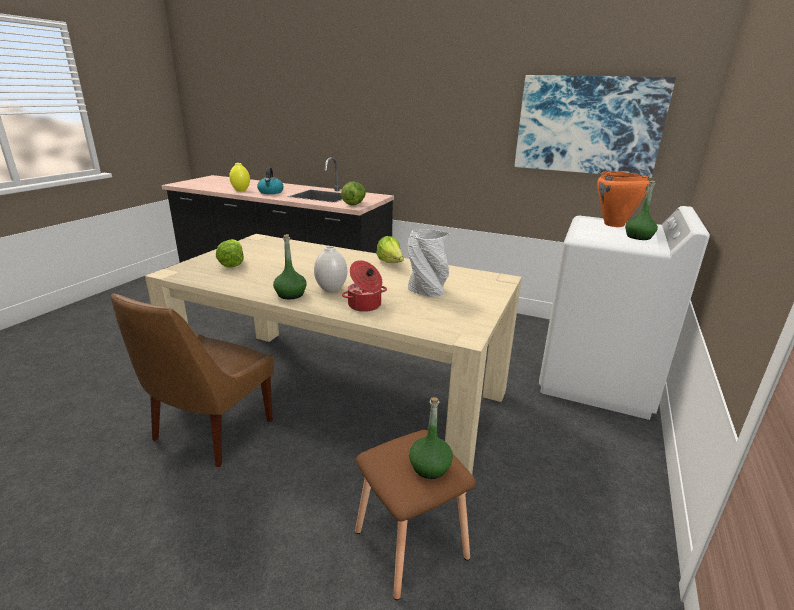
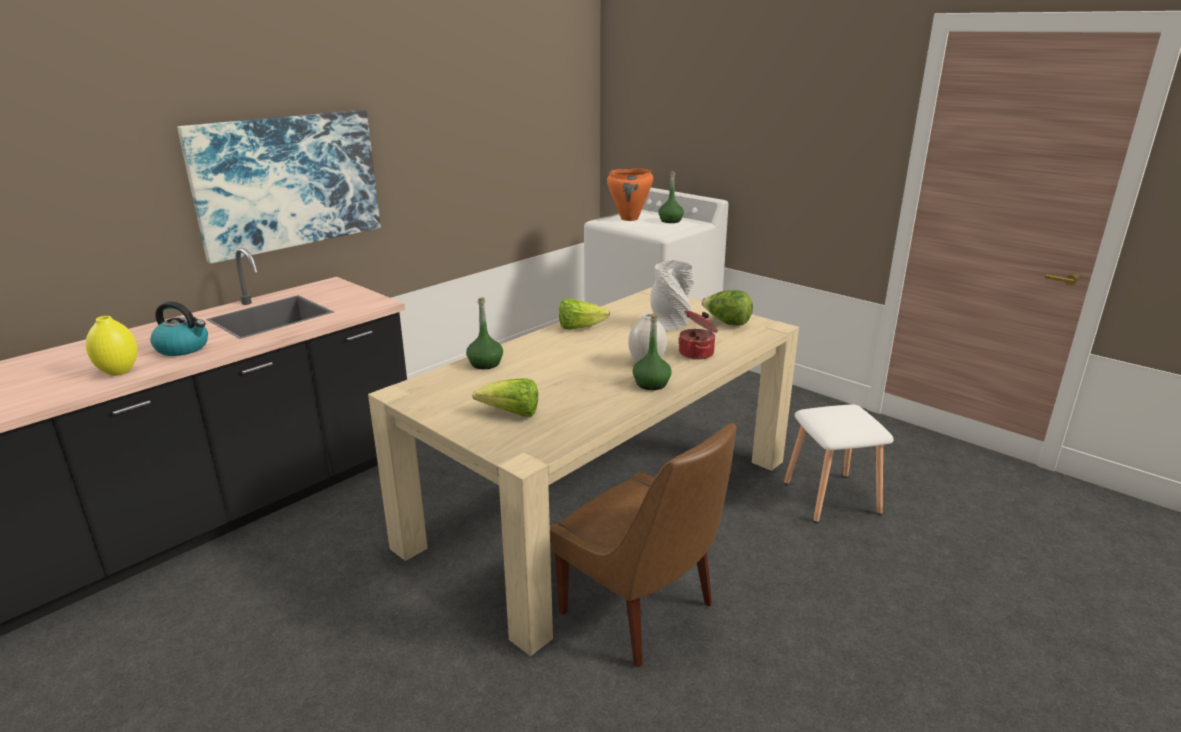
camera: 70 degrees left, 0 degrees up
lettuce [341,182,366,205] -> lettuce moved to [702,290,753,326]
brown stool [355,430,476,600] -> white stool [784,404,894,523]
green bottle [409,397,453,479] -> green bottle moved to [466,298,503,369]
picture [514,75,676,178] -> picture moved to [177,110,381,263]

